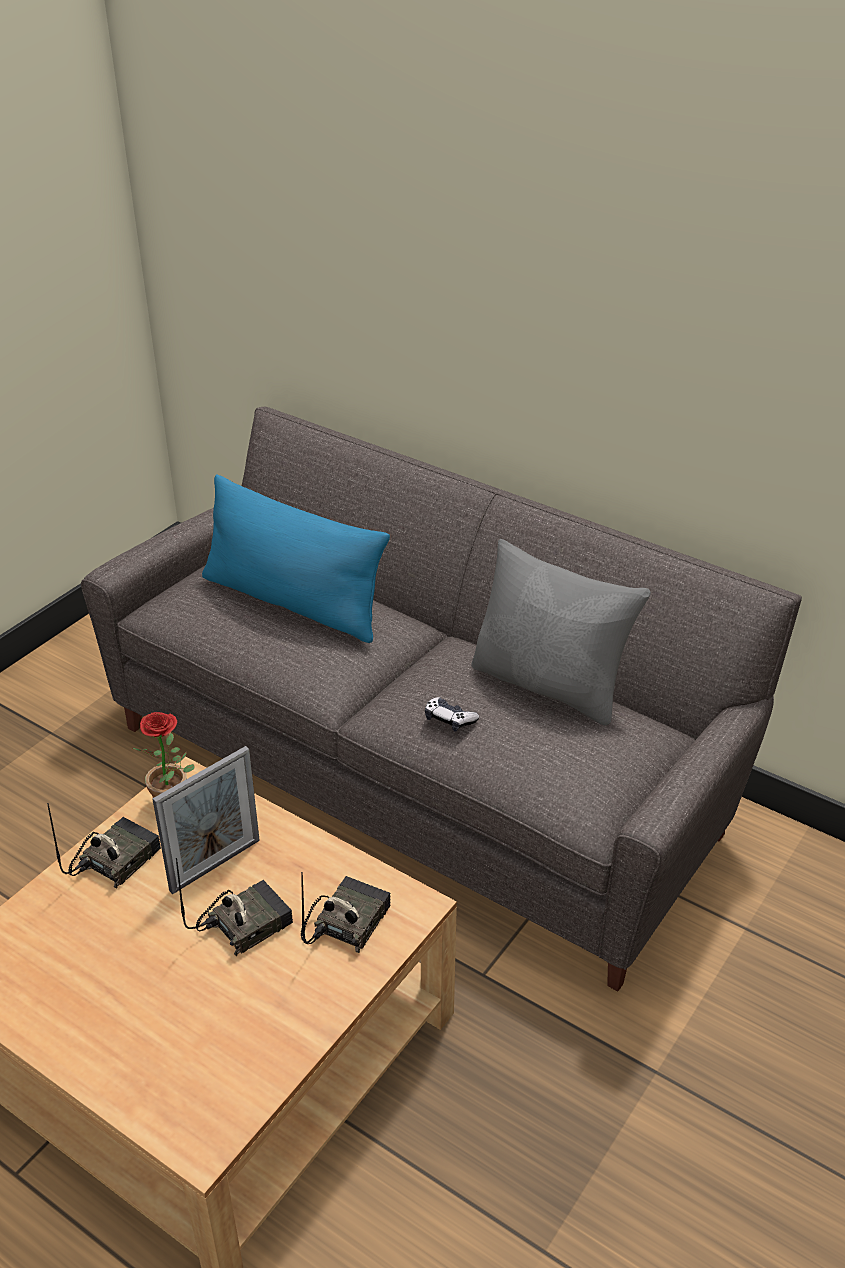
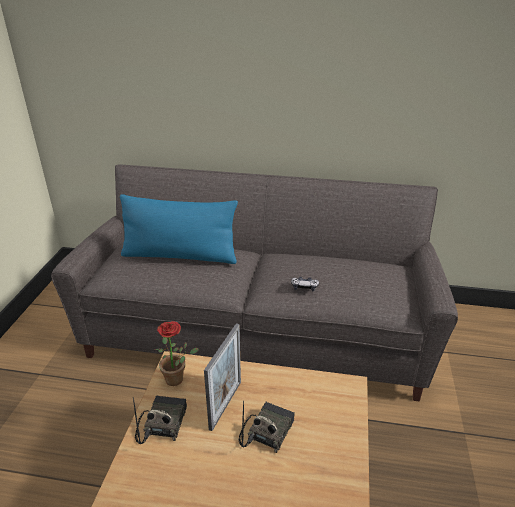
camera: 25 degrees left, 5 degrees down
radio [301,872,391,953] -> none
grey pillow [471,539,651,726] -> none

